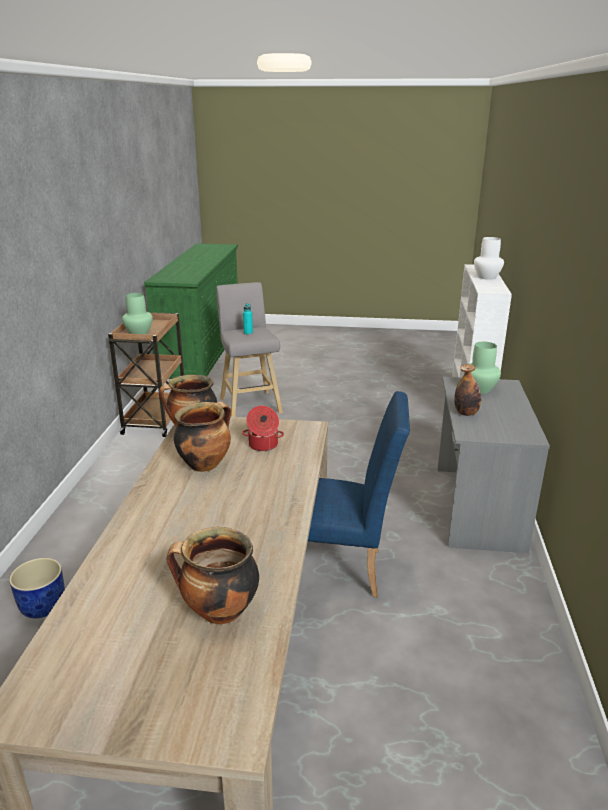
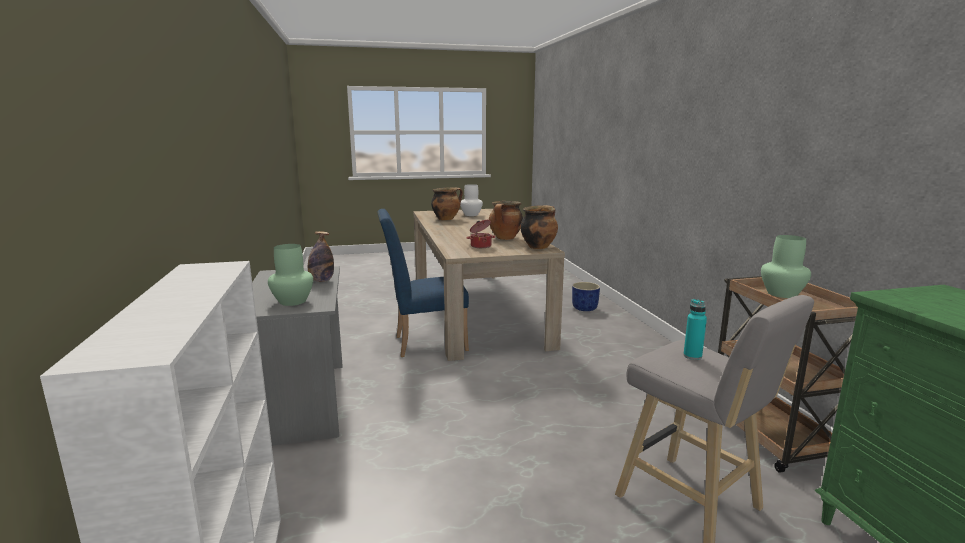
camera: 160 degrees right, 10 degrees down
white vase [474,237,504,280] -> white vase moved to [460,184,483,216]

